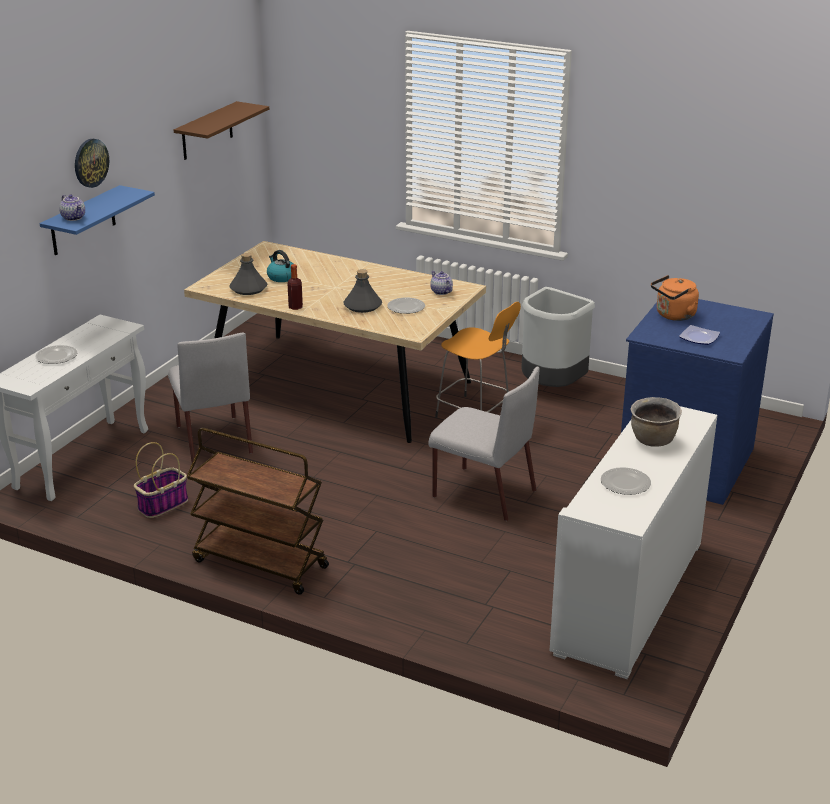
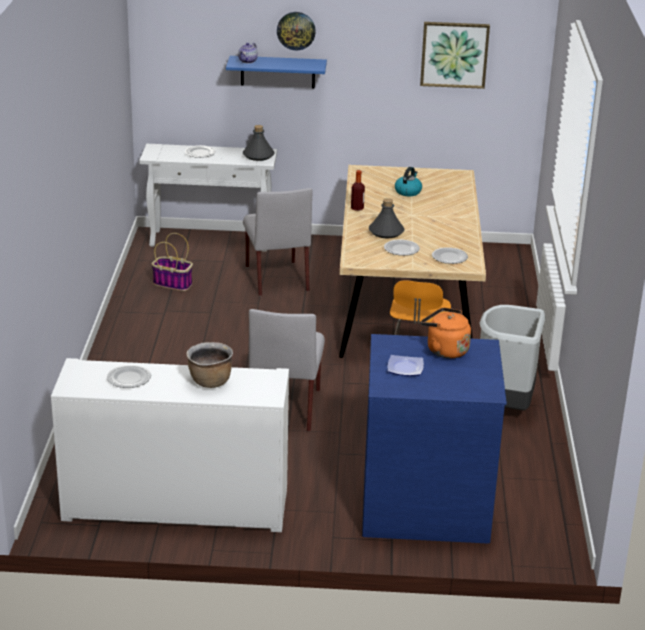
camera: 65 degrees right, 0 degrees up
grey chair [168,333,253,462] -> grey chair turned 60 degrees counterclockwise [243,188,313,296]
brown shelf [174,101,269,160] -> picture [420,22,490,89]
brown cart [186,428,329,595] -> none
grey bottle [229,253,267,295] -> grey bottle moved to [243,125,275,161]
teapot [430,271,453,295] -> plate [432,247,468,264]

